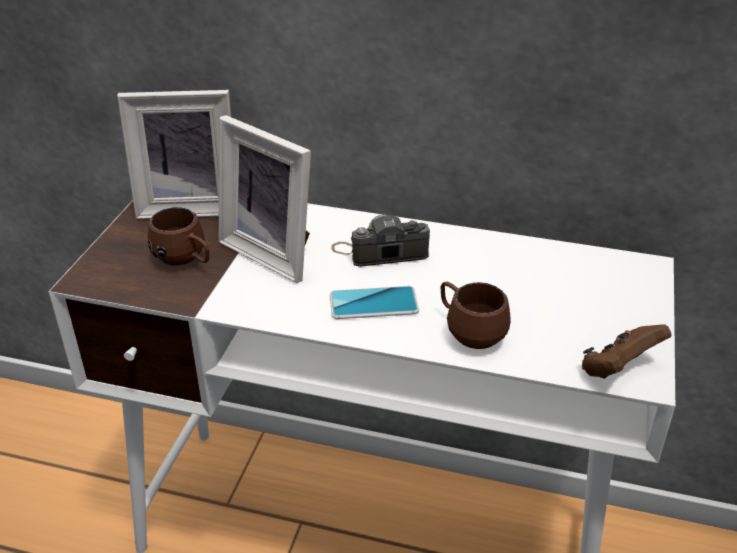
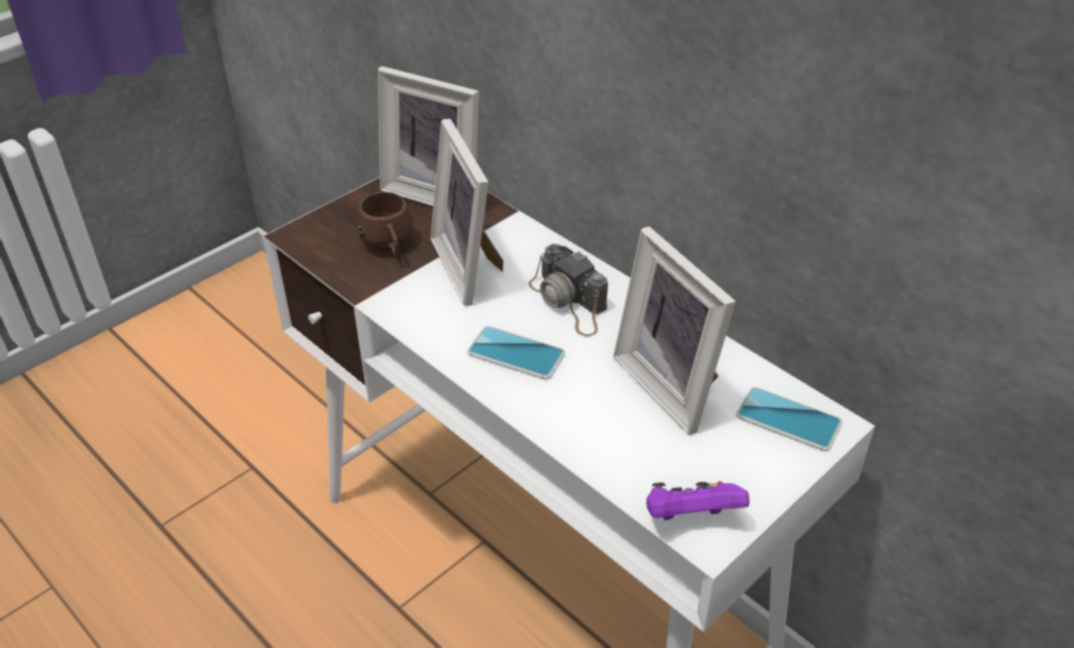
camera: 30 degrees right, 5 degrees up
camera [331,214,430,267] -> camera turned 150 degrees counterclockwise [528,244,608,337]
brown mug [440,282,511,349] -> none
brown game controller [582,324,671,379] -> purple game controller [646,481,750,520]
none -> picture frame [613,226,736,435]
none -> phone [736,387,842,451]

